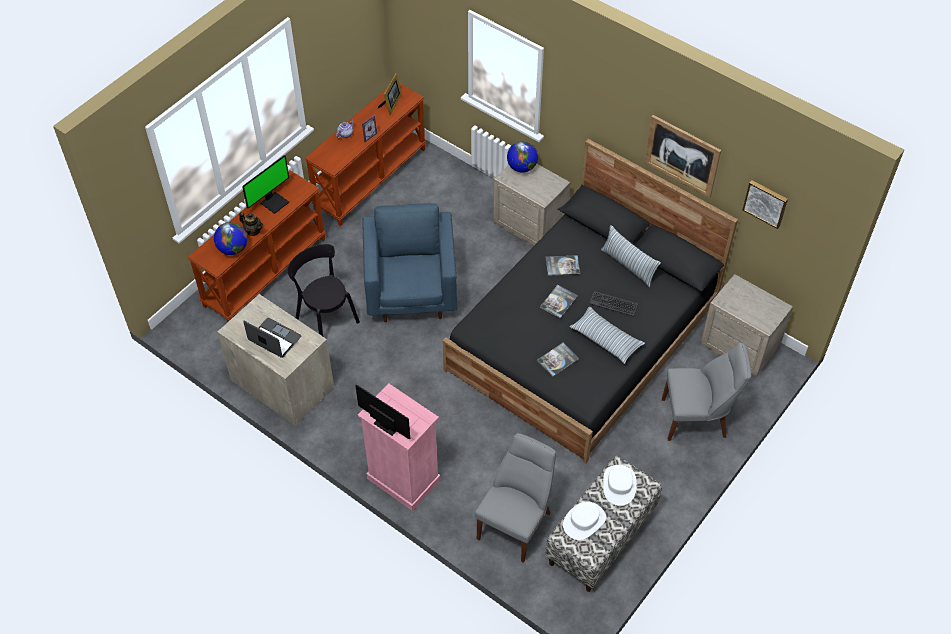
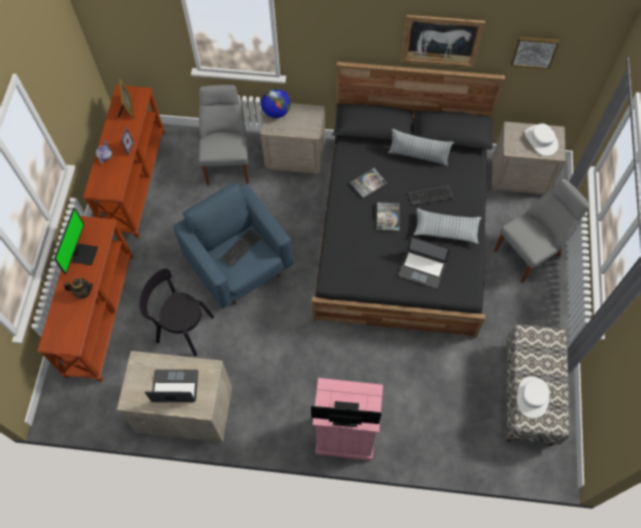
camera: 30 degrees left, 10 degrees up
globe [214,222,247,255] -> none
grey chair [475,433,556,563] -> grey chair moved to [199,85,249,185]
book [537,343,579,377] -> laptop [399,236,450,288]
white hat [603,465,637,506] -> white hat moved to [525,123,558,156]
none -> keyboard [220,229,261,267]

